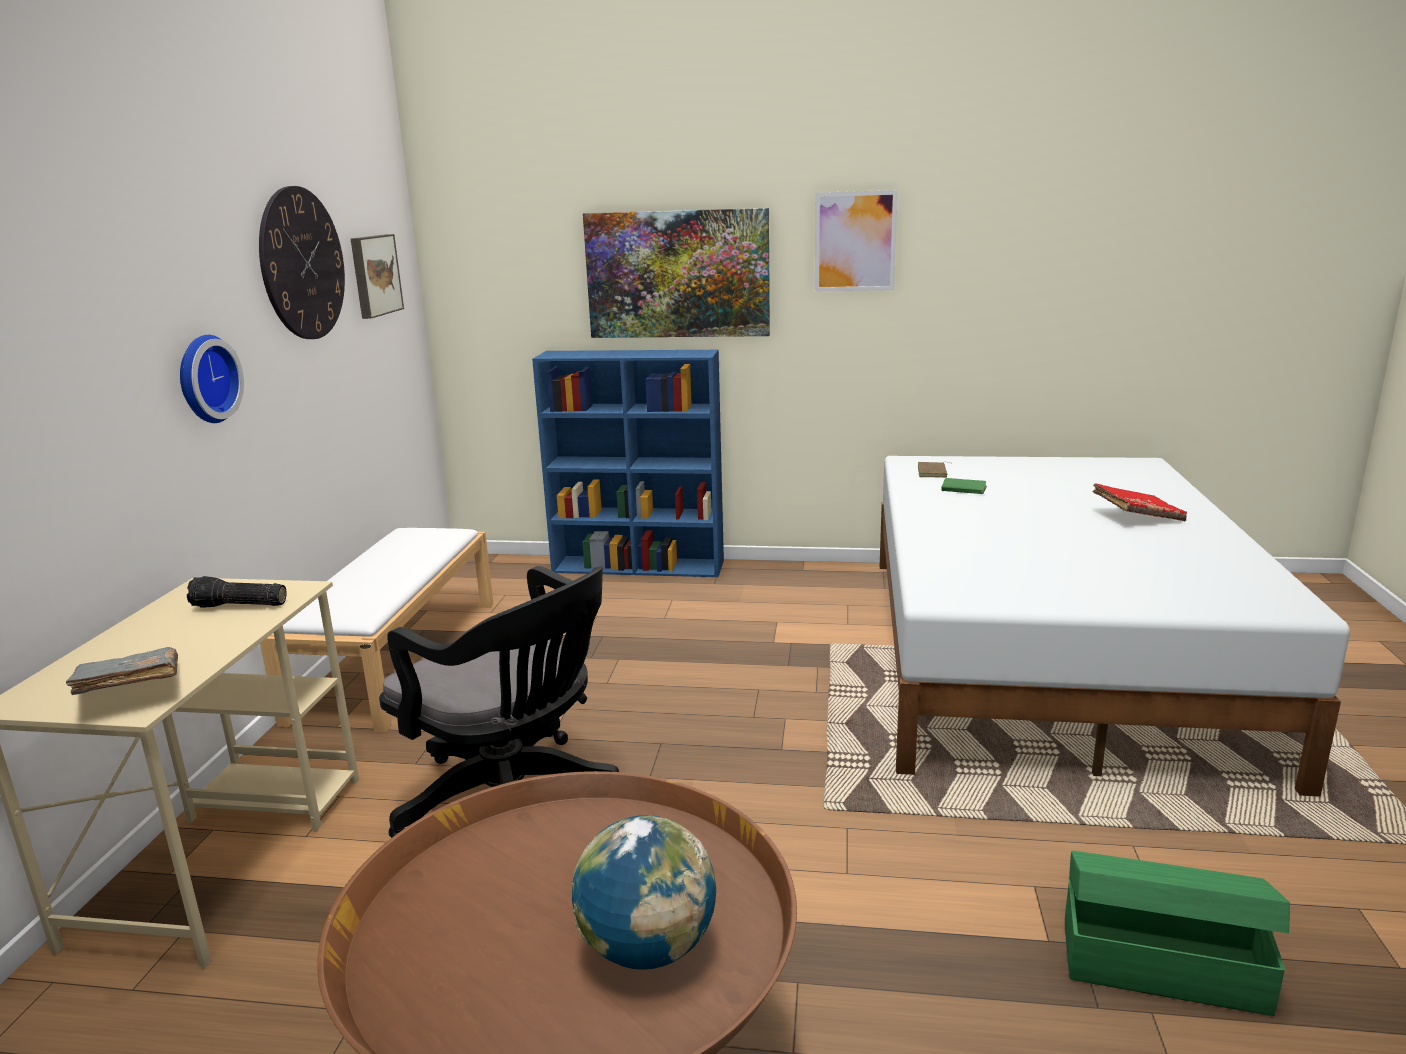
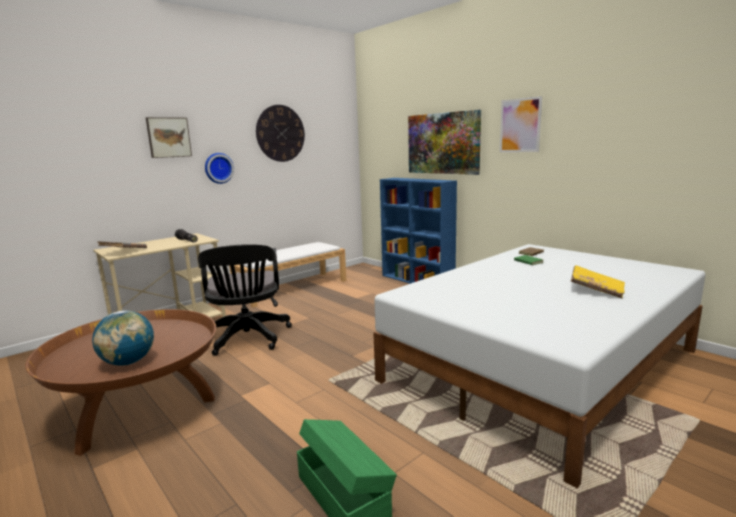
camera: 40 degrees right, 5 degrees down
picture [351,234,404,319] -> picture moved to [146,117,192,158]
red book [1093,483,1187,521] -> yellow book [571,265,625,299]

